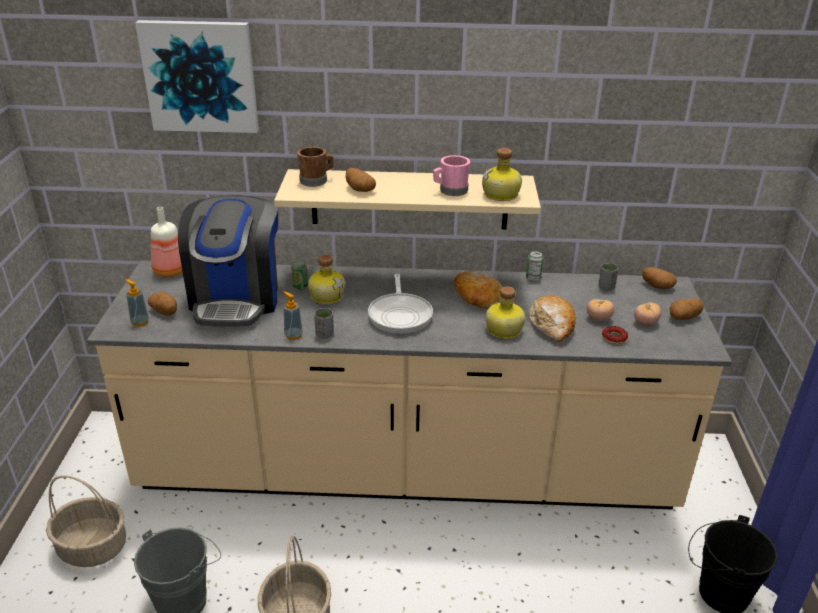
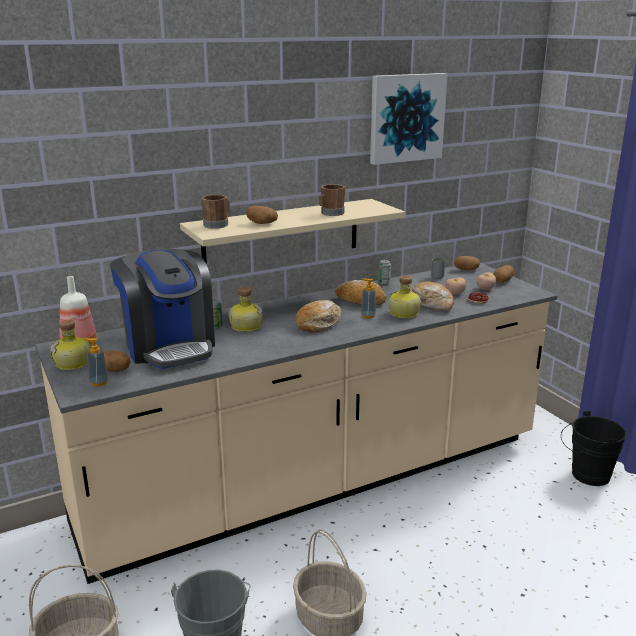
camera: 30 degrees left, 10 degrees down
picture [135,20,259,133] -> picture moved to [370,73,448,165]
soap dispenser [283,291,303,340] -> soap dispenser moved to [361,278,376,318]
grey cup [314,308,334,339] -> none
frying pan [368,274,433,334] -> bread [296,300,342,333]
pink mug [433,155,470,196] -> brown mug [319,184,346,216]
bottle [482,148,522,201] -> bottle moved to [51,319,91,370]

